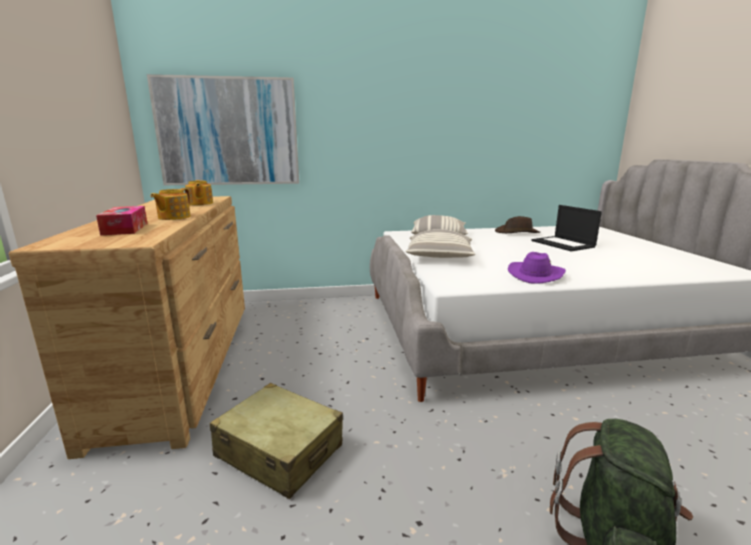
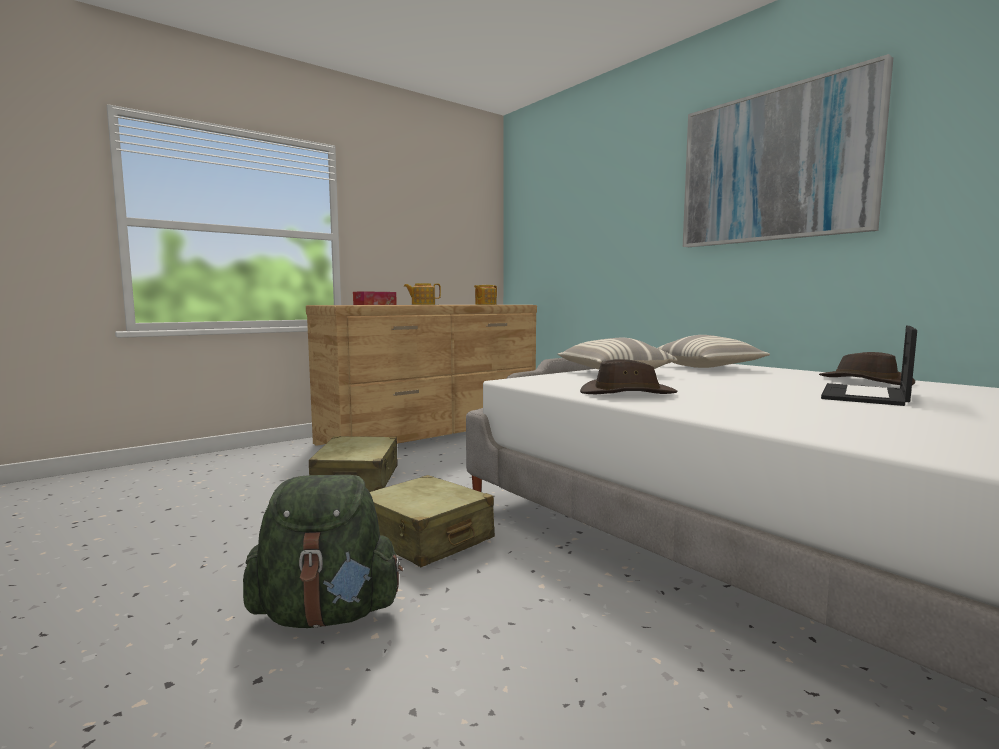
camera: 60 degrees right, 10 degrees down
picture [147,74,299,185] -> picture moved to [683,54,893,247]
purple hat [508,252,566,284] -> brown hat [580,359,678,394]
none -> beige suitcase [370,475,495,567]

